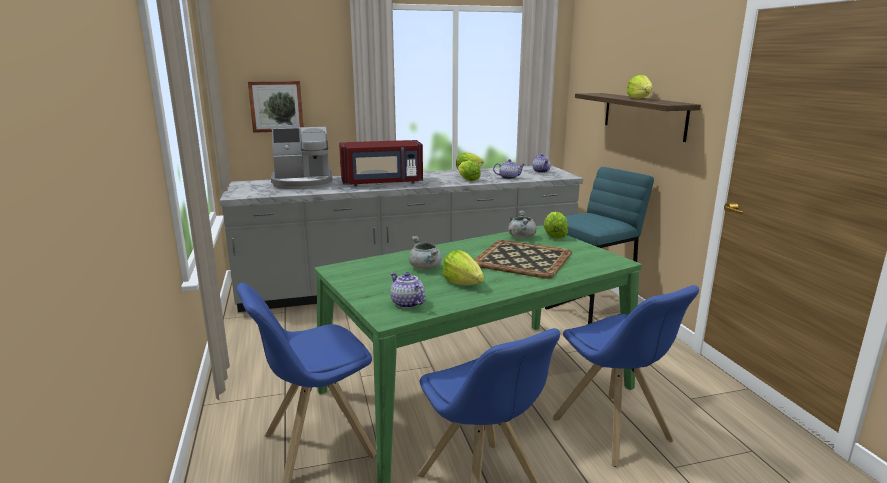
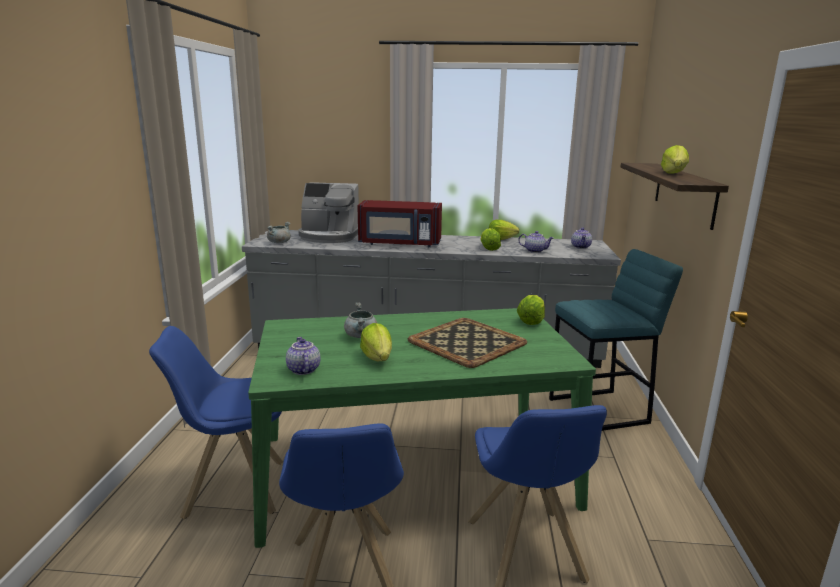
camera: 20 degrees right, 0 degrees up
picture [248,81,303,133] -> none
grey cooking pot [508,211,537,239] -> grey cooking pot moved to [267,222,291,243]

